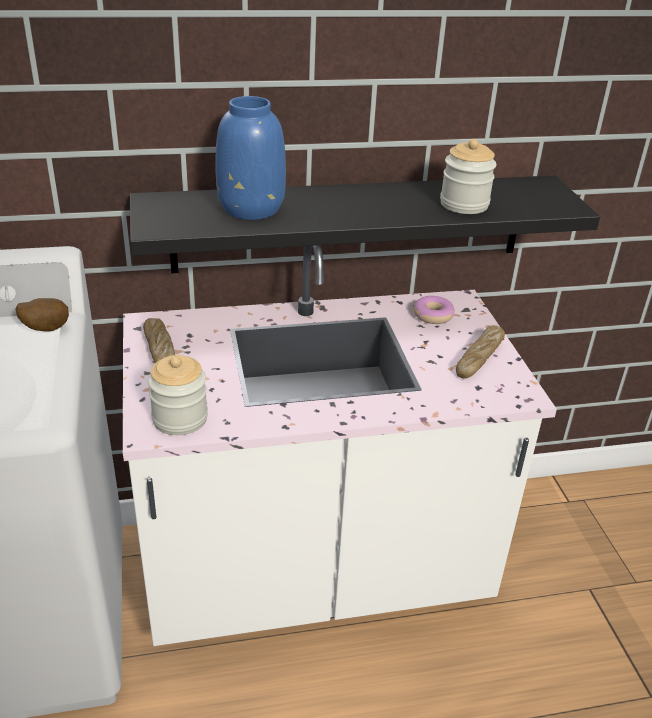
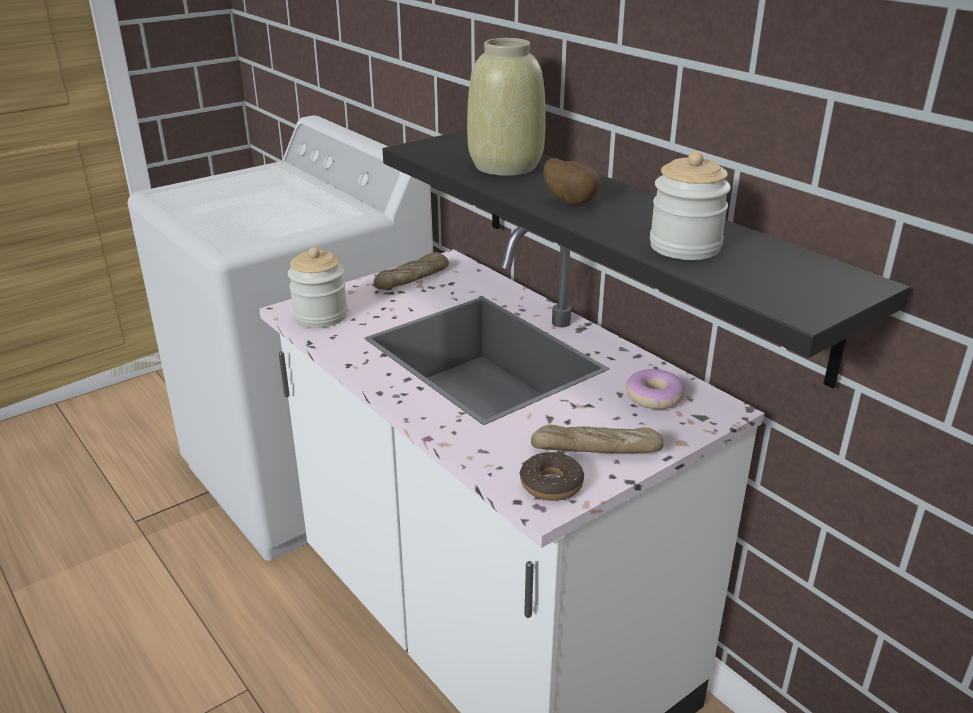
camera: 65 degrees right, 5 degrees down
potato [15,298,69,332] -> potato moved to [543,158,600,205]
blue vase [215,96,286,220] -> beige vase [467,38,546,176]
none -> donut [520,452,584,501]

